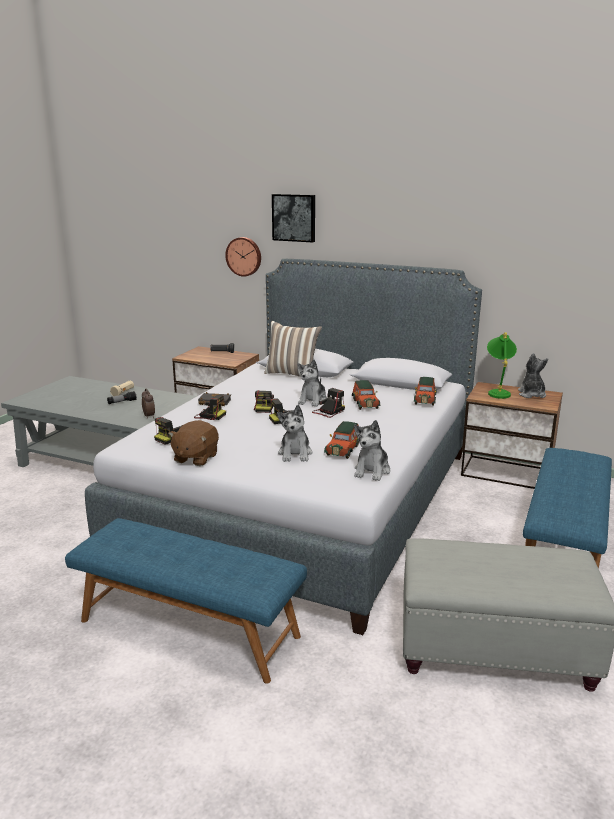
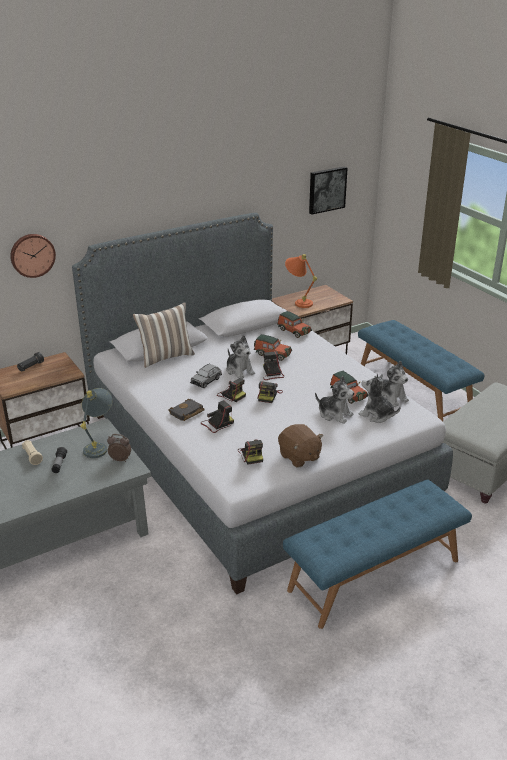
camera: 55 degrees left, 10 degrees up
picture [272,194,315,242] -> picture moved to [309,166,348,214]
green table lamp [487,332,517,399] -> orange table lamp [285,254,317,308]
plush toy [518,353,548,398] -> plush toy moved to [359,374,400,423]
none -> grey table lamp [81,388,112,458]
none -> grey toy car [190,364,222,388]

